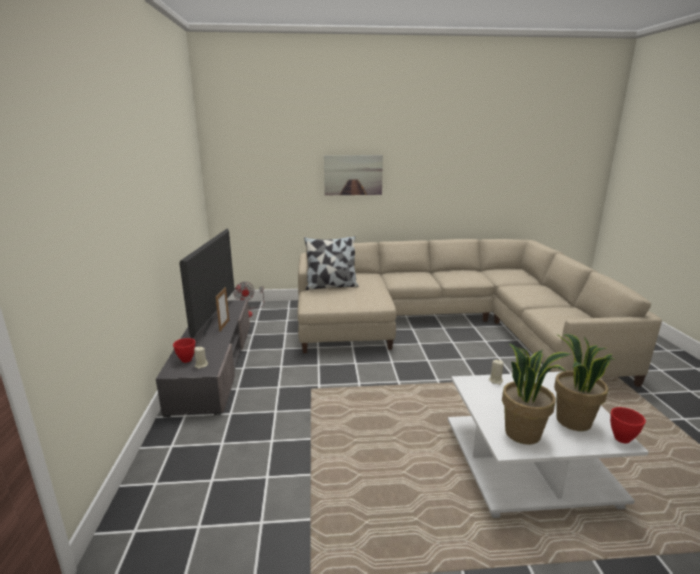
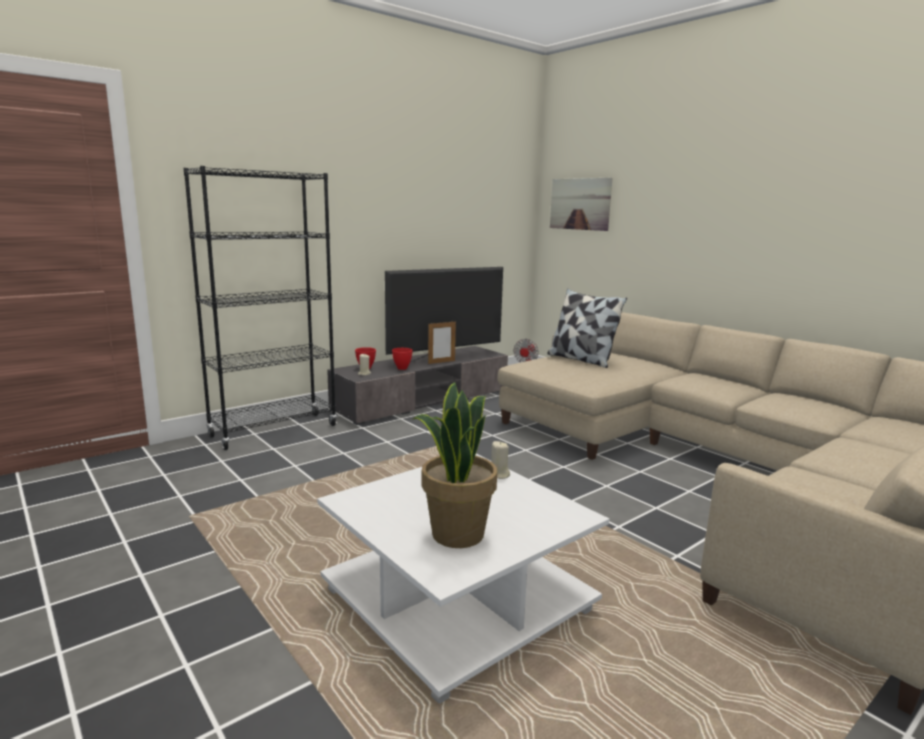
camera: 55 degrees right, 5 degrees down
picture [324,155,383,195] -> picture moved to [550,178,613,231]
potted plant [502,343,571,445] -> none
red bowl [610,407,646,444] -> red bowl moved to [392,348,413,370]
none -> black bookcase [184,166,337,450]

